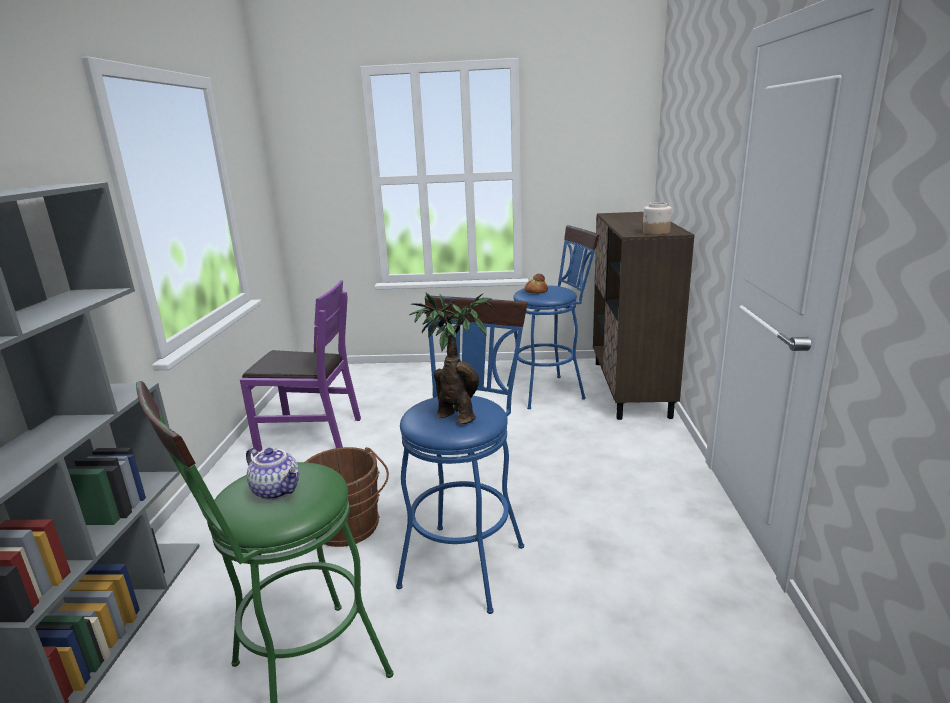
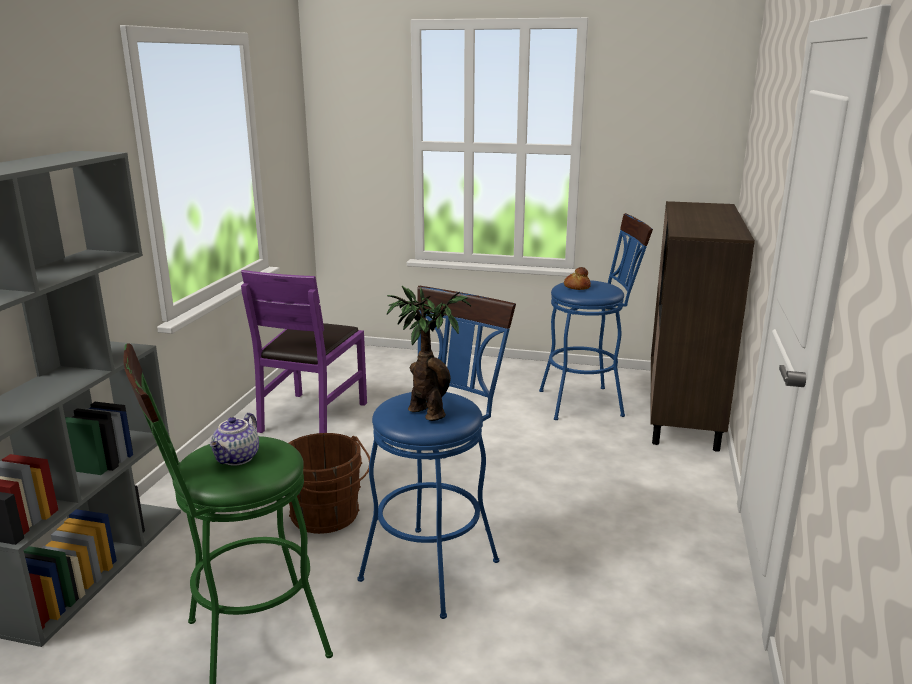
camera: 10 degrees right, 0 degrees up
purple chair [240,280,361,452] -> purple chair turned 90 degrees clockwise [241,270,367,433]
teapot [246,448,299,500] -> teapot turned 60 degrees clockwise [210,413,259,466]
jar [643,202,672,235] -> none

